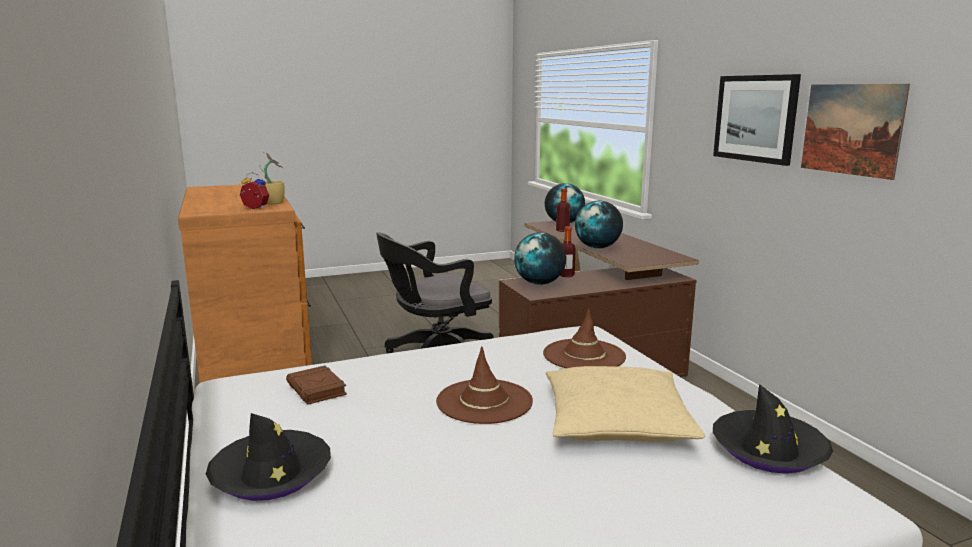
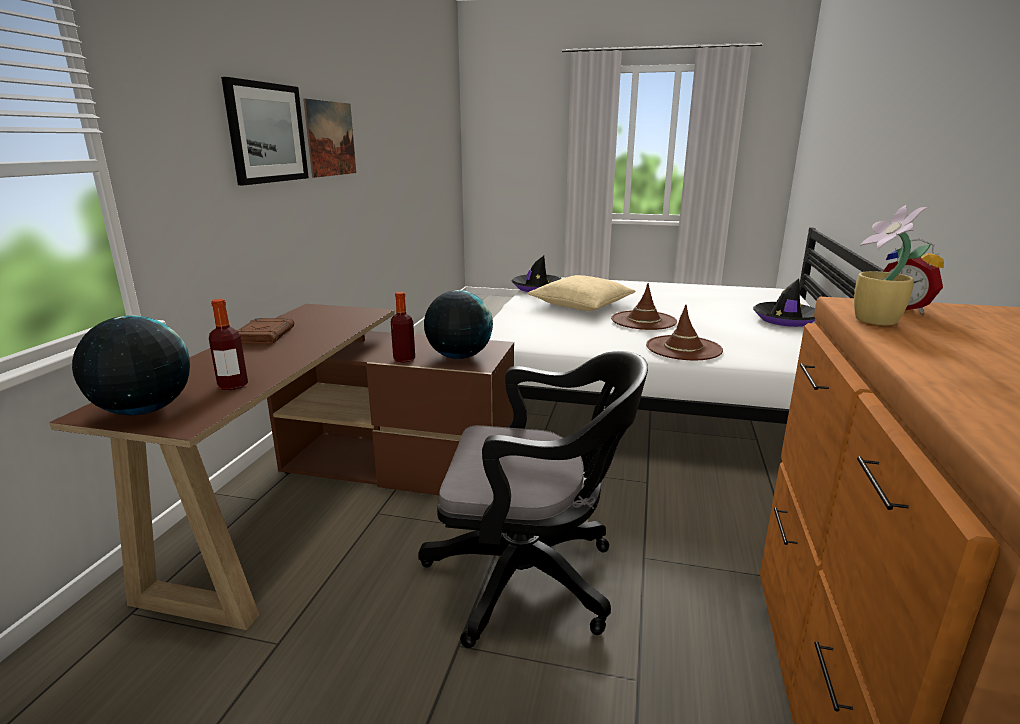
camera: 145 degrees left, 5 degrees up
brown book [286,366,347,405] -> brown book moved to [237,318,294,344]
brown hat [543,308,626,368] -> brown hat moved to [646,305,723,360]
globe [575,200,623,248] -> none

